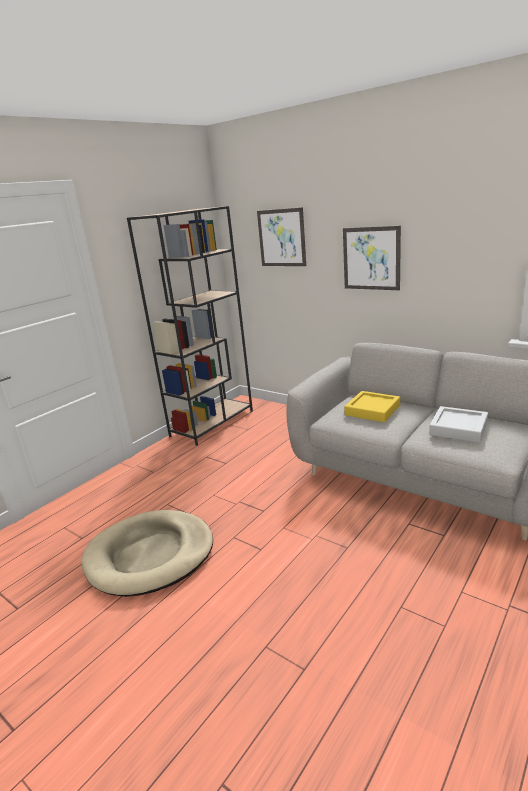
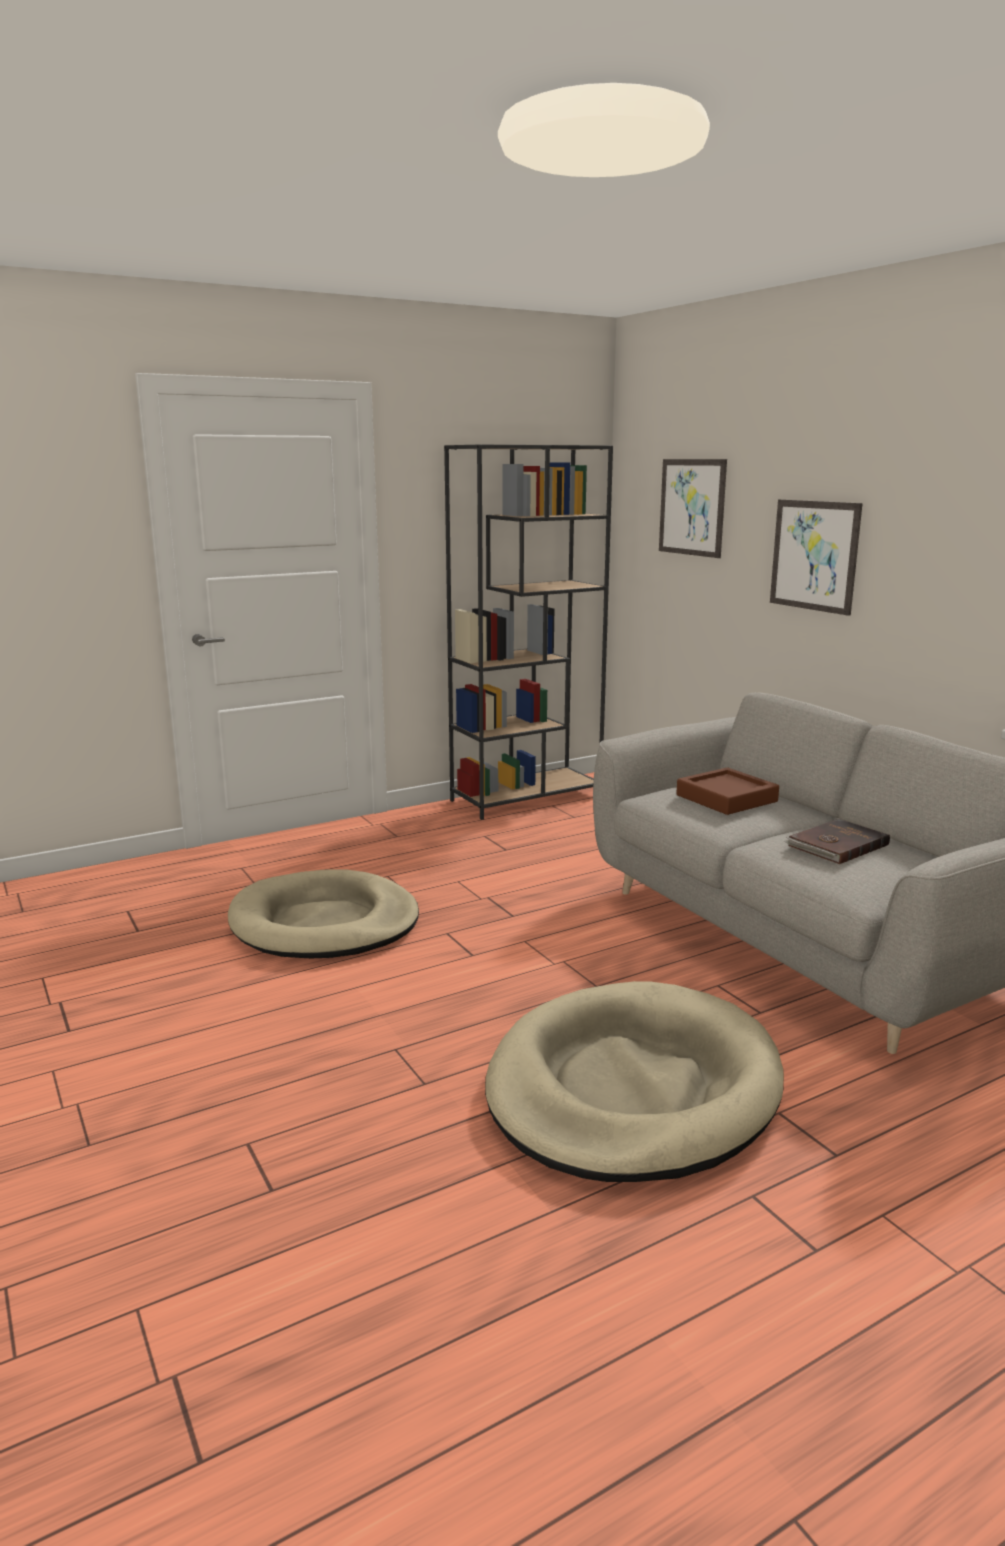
camera: 20 degrees right, 5 degrees down
yellow tray [344,391,400,422] -> brown tray [676,768,779,815]
grey tray [429,406,488,443] -> brown book [784,819,890,864]
none -> beige dog bed [485,981,784,1182]

